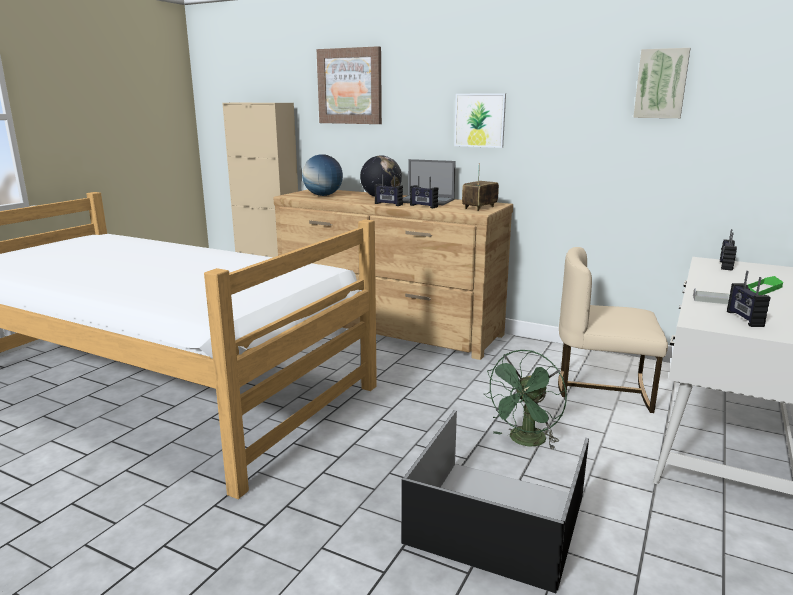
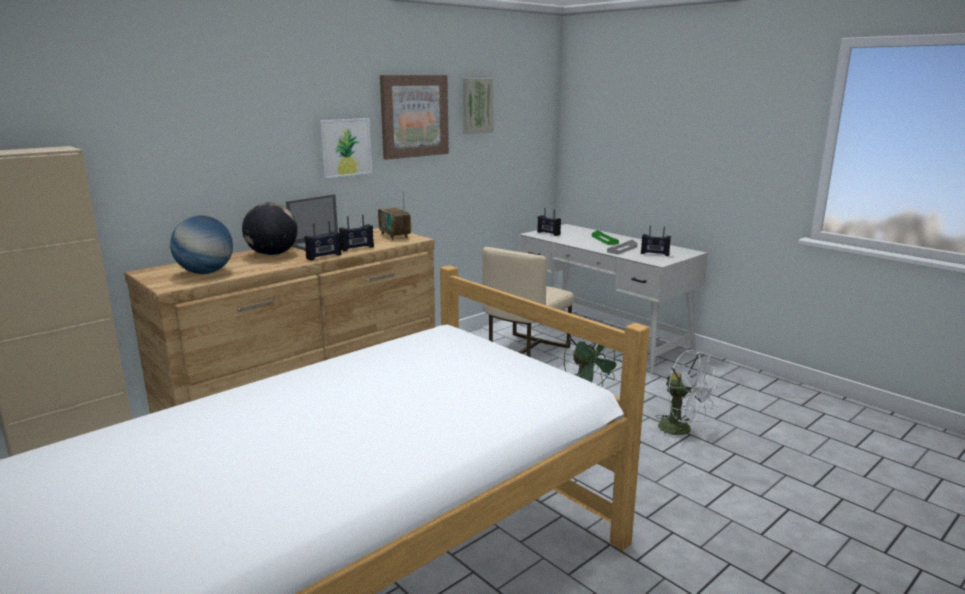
camera: 70 degrees left, 0 degrees up
picture [316,46,382,124] -> picture moved to [380,75,449,160]
black storage box [401,410,589,593] -> white fan [656,350,717,442]

